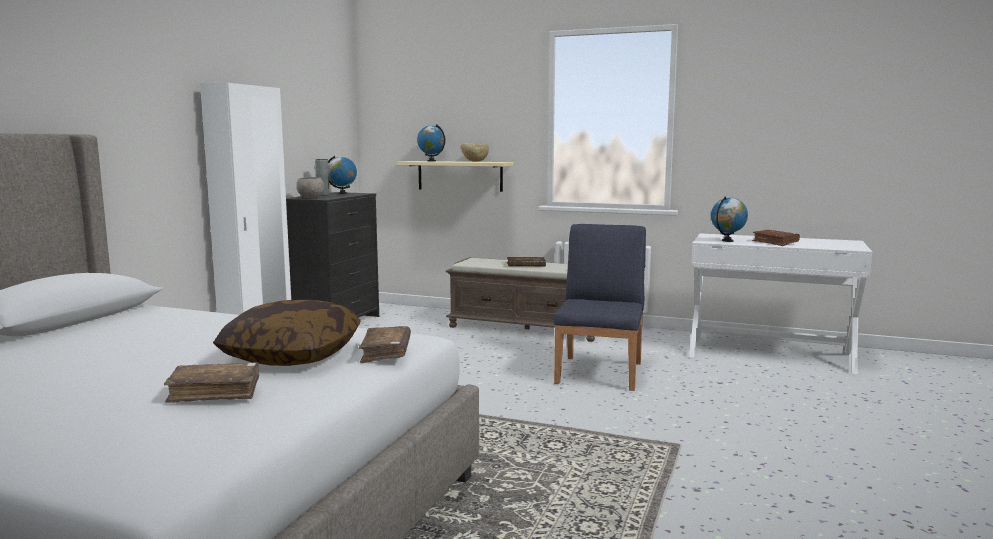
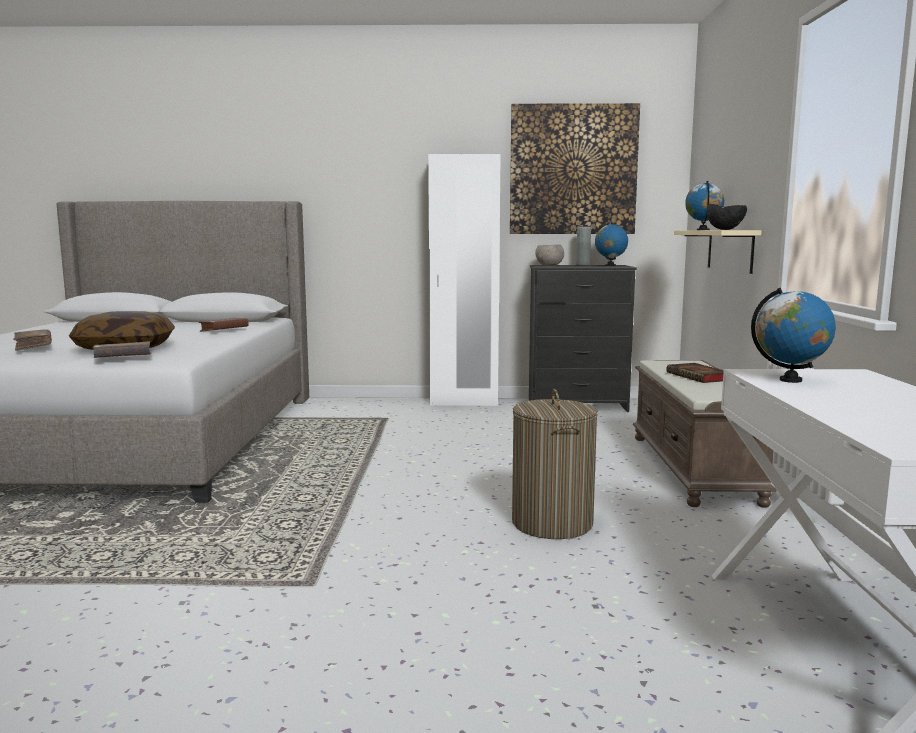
camera: 70 degrees right, 0 degrees up
beige bowl [461,143,489,162] -> black bowl [707,204,747,230]
blue chair [554,224,646,391] -> laundry basket [512,389,598,539]
brown book [752,230,800,246] -> brown book moved to [198,318,249,332]
none -> picture [510,103,640,234]

